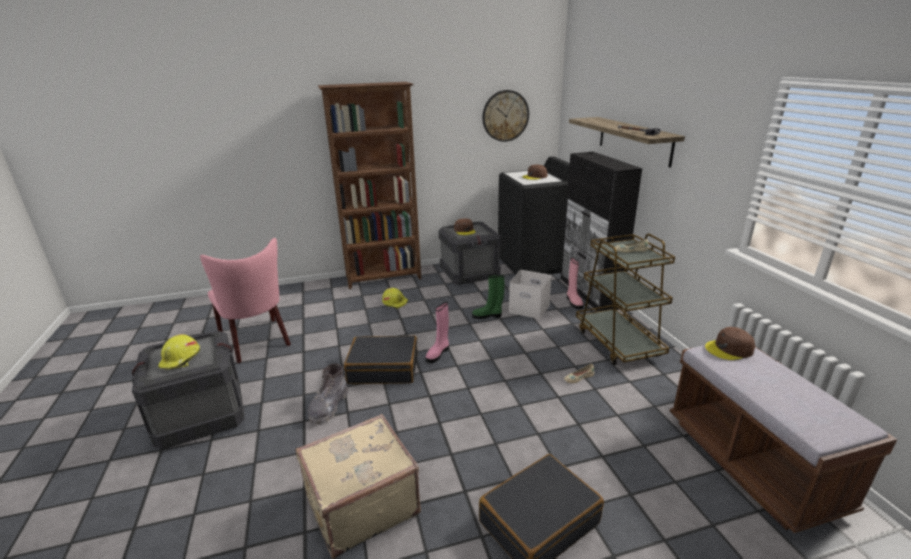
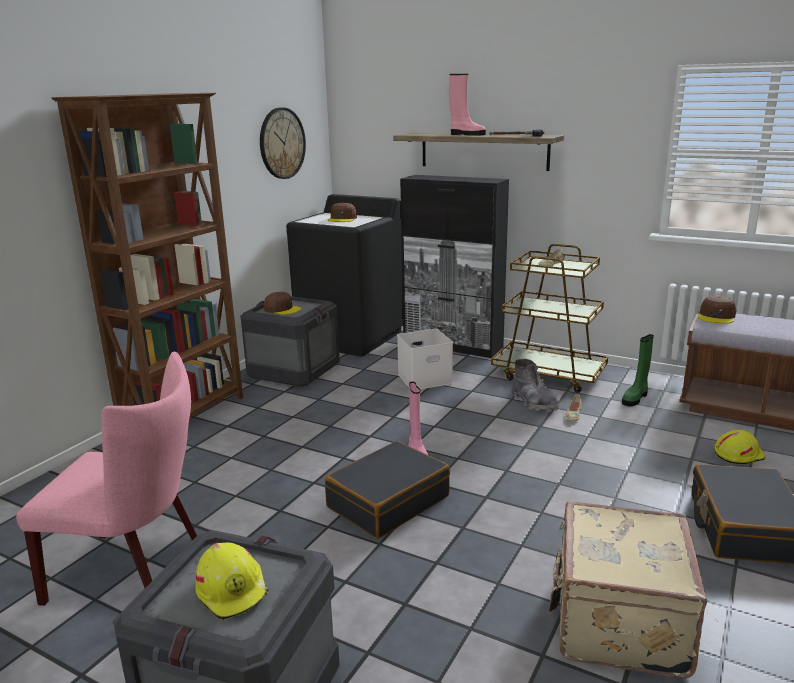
camera: 45 degrees left, 5 degrees down
grey boot [308,364,348,425] -> grey boot moved to [511,359,558,412]
yellow hard hat [382,288,408,309] -> yellow hard hat moved to [714,430,765,464]
green boot [472,275,504,319] -> green boot moved to [622,334,654,407]
pink boot [567,257,583,309] -> pink boot moved to [449,74,486,135]

